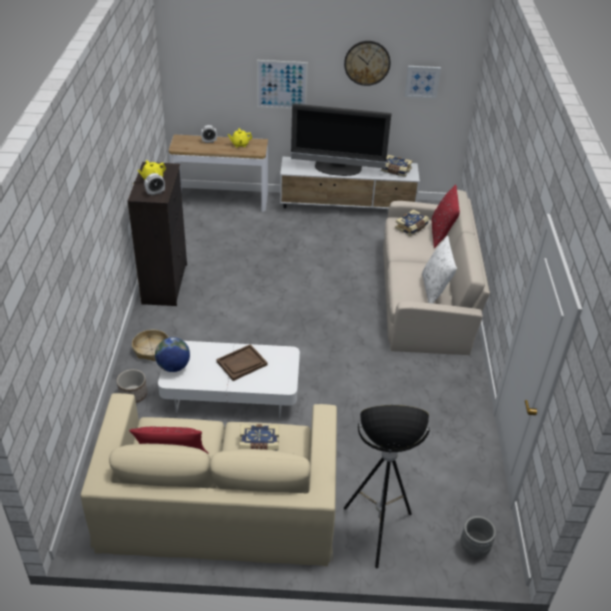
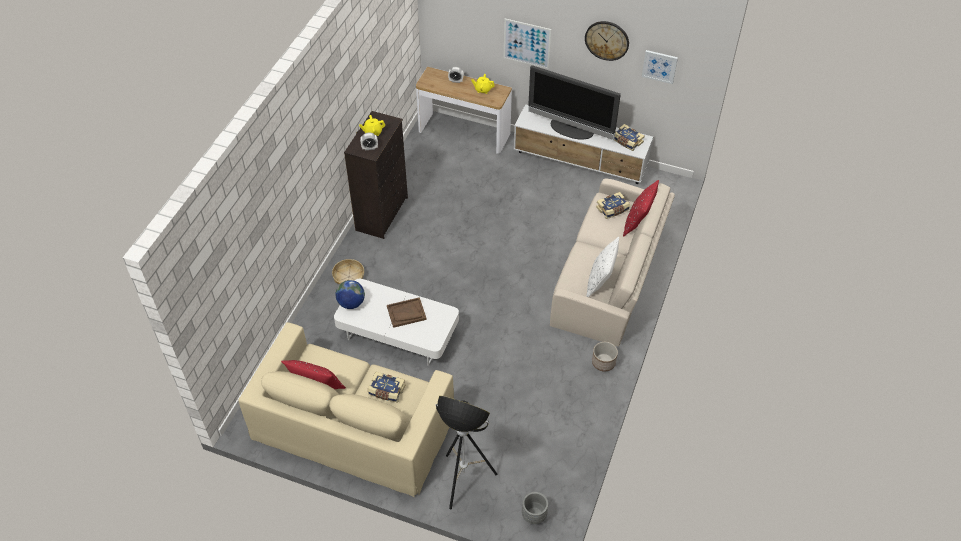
camera: 20 degrees right, 10 degrees up
planter [117,369,147,403] -> planter moved to [592,342,618,372]

